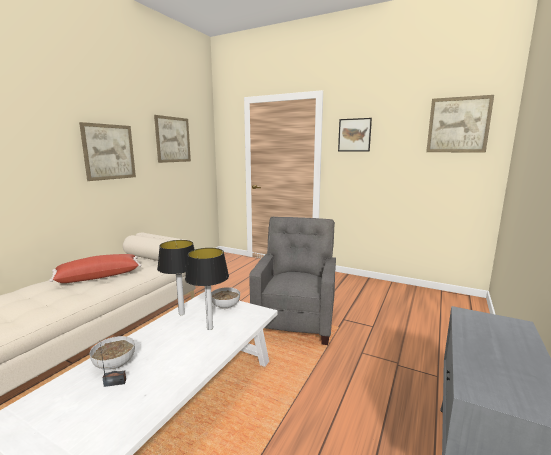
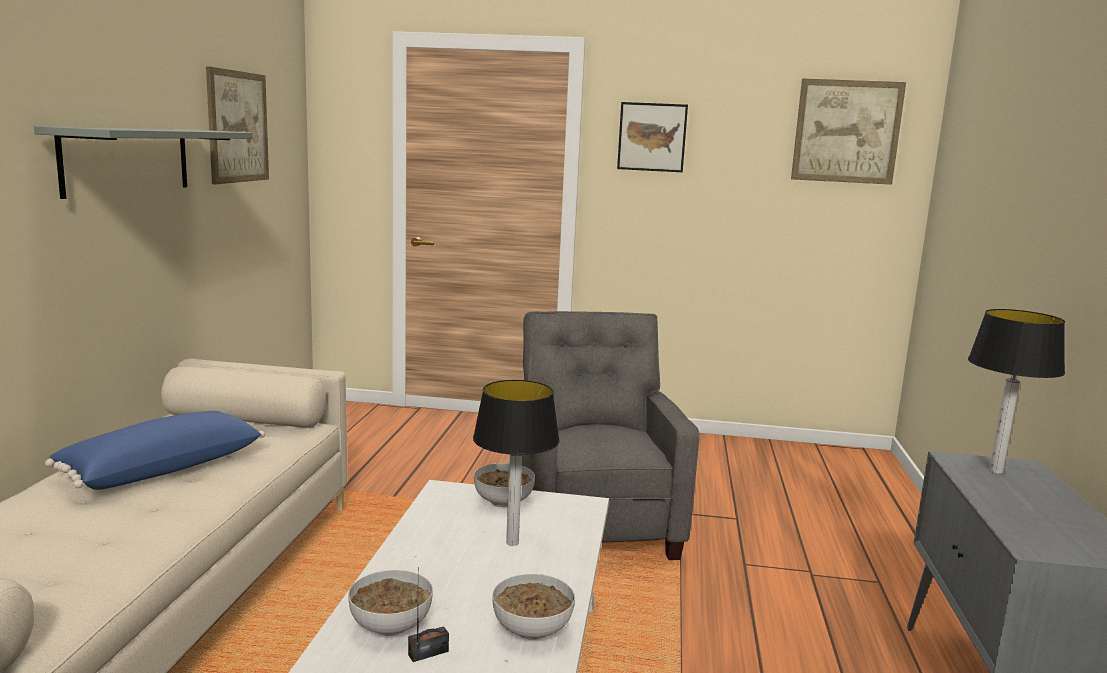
camera: 20 degrees left, 0 degrees up
red pillow [49,254,142,283] -> blue pillow [45,411,265,490]
picture [79,122,136,181] -> grey shelf [34,126,252,199]
table lamp [157,240,195,315] -> table lamp moved to [968,309,1065,474]
none -> bowl [492,574,575,640]

